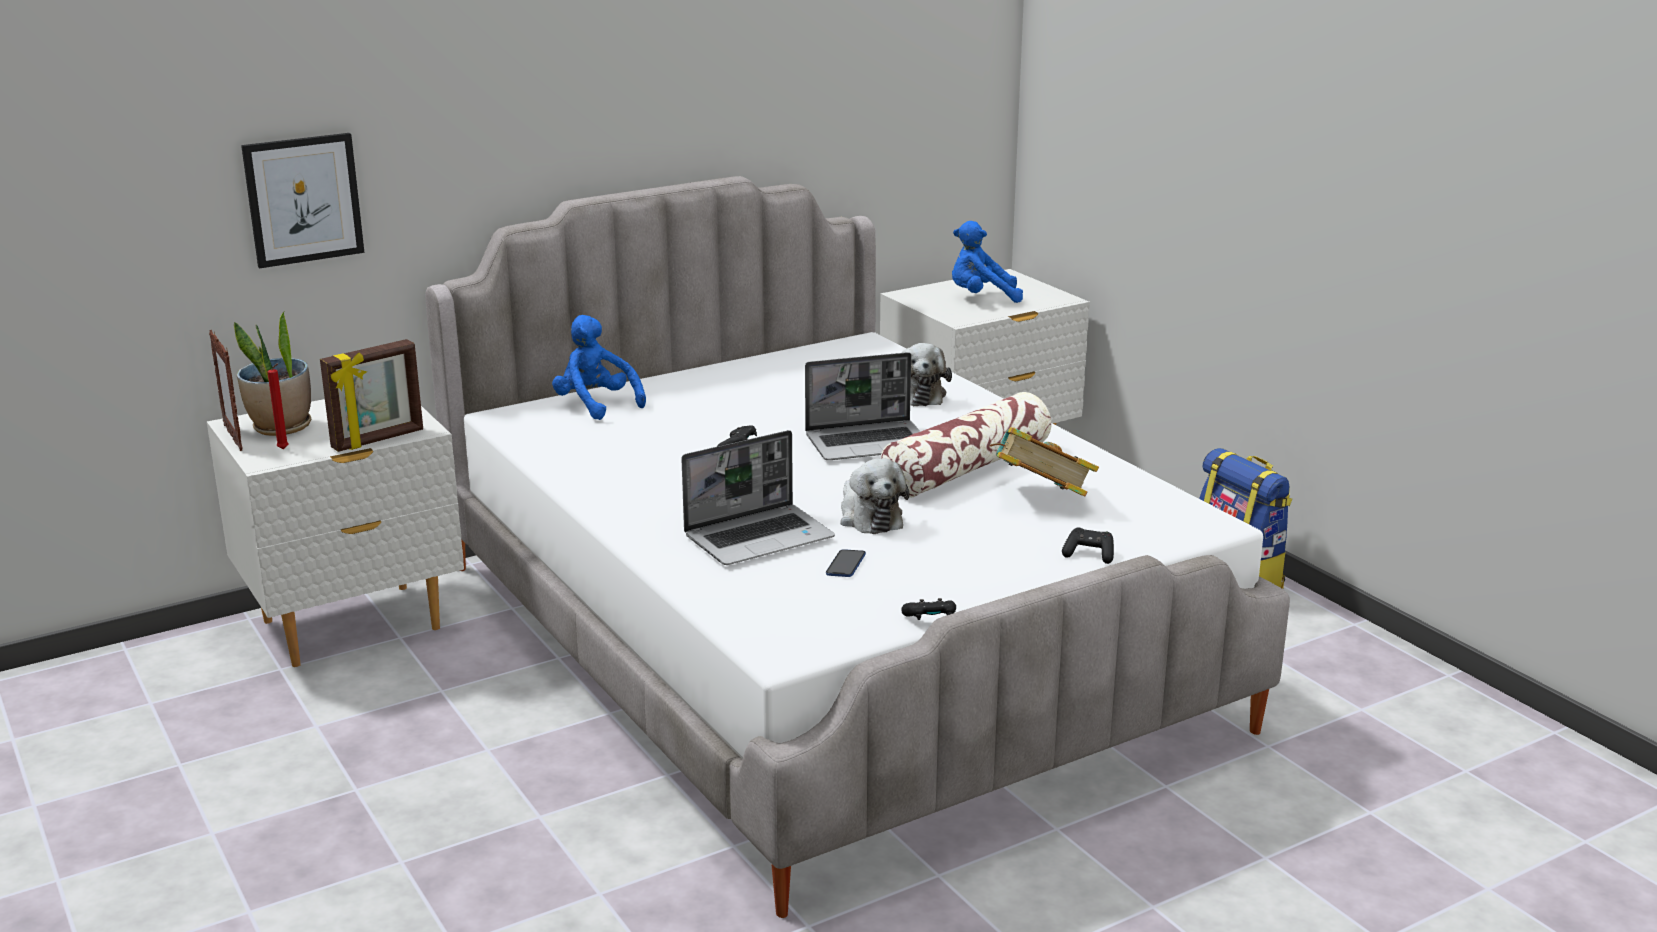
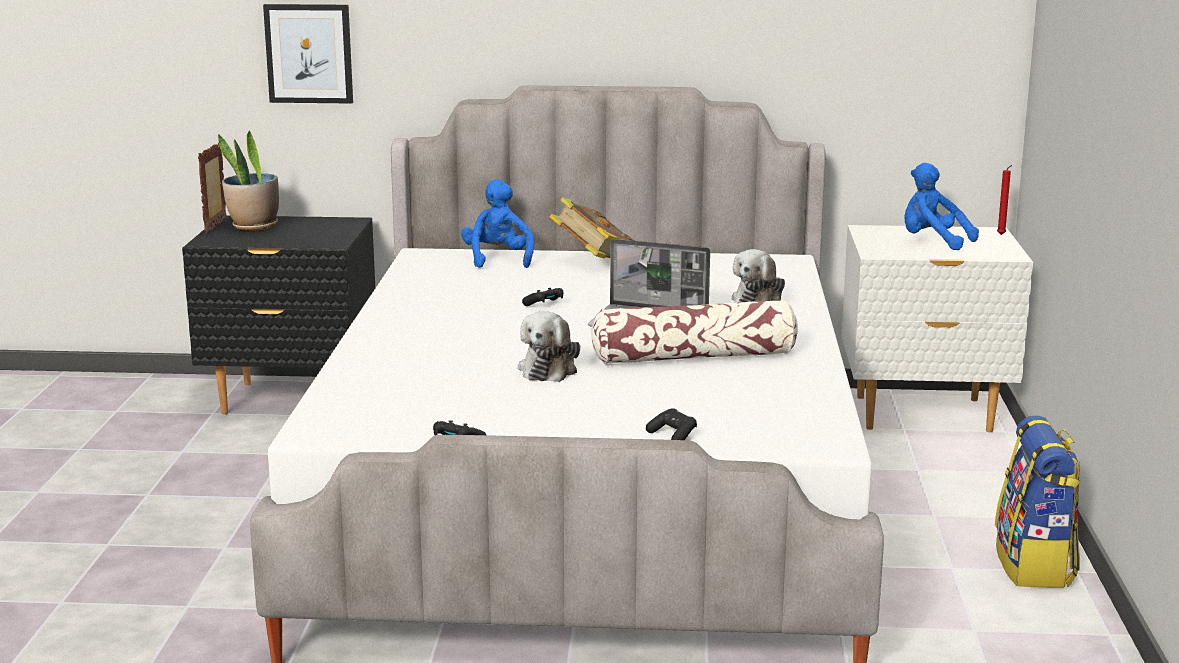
camera: 35 degrees right, 5 degrees down
white nightstand [207,399,464,667] -> black nightstand [182,215,375,415]
red candle [268,364,288,449] -> red candle moved to [997,165,1012,235]
picture frame [320,339,423,452] -> none
laptop [681,430,835,565] -> none
phone [826,549,866,577] -> none
book [989,427,1099,496] -> book moved to [549,197,635,258]

